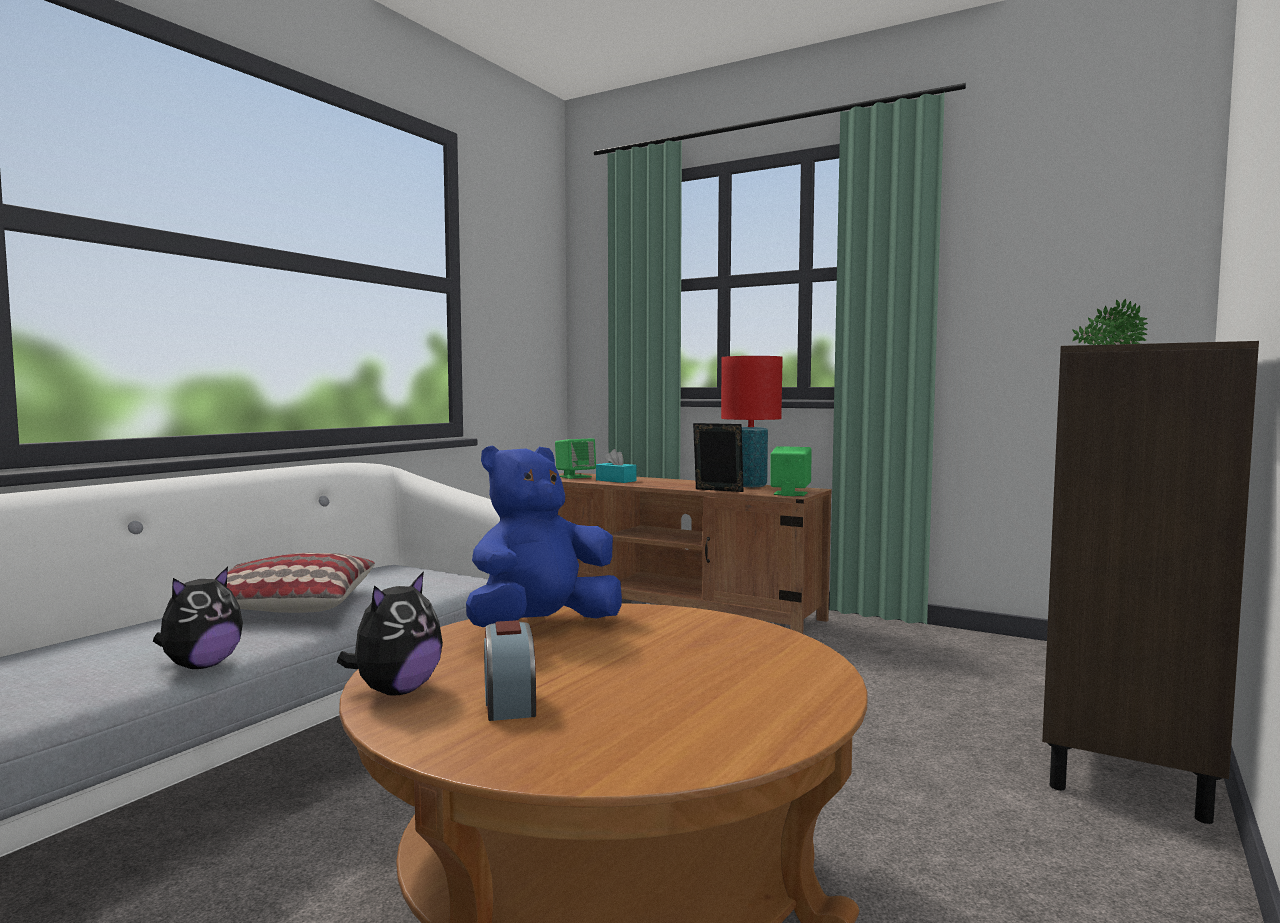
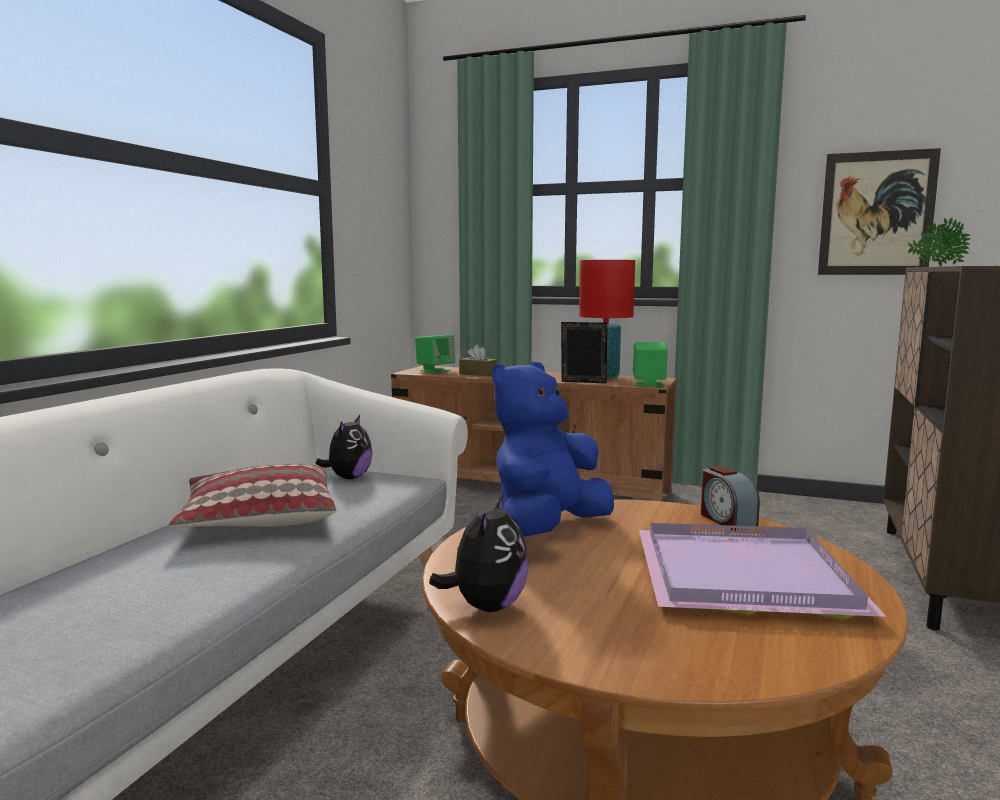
camera: 10 degrees left, 5 degrees up
plush toy [153,567,243,669] -> plush toy moved to [315,415,372,479]
alarm clock [484,620,536,721] -> alarm clock moved to [701,466,760,531]
turquoise tissue box [596,449,637,483] -> brown tissue box [459,345,498,376]
none -> purple tray [639,523,886,619]
none -> picture [818,148,941,275]

